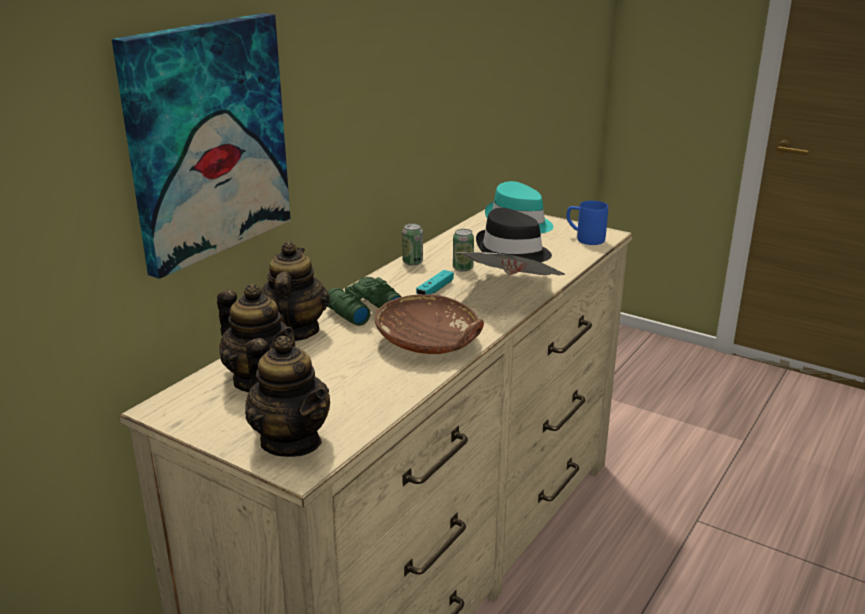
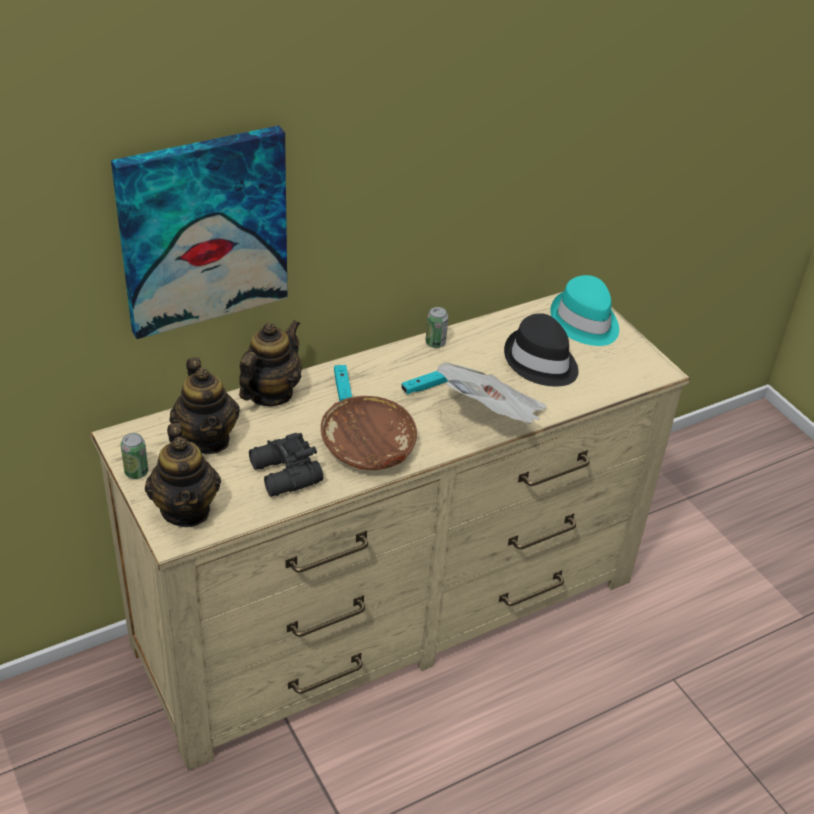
camera: 25 degrees right, 15 degrees up
green binoculars [328,277,401,326] -> turquoise game controller [334,365,352,402]
can [453,229,474,272] -> can moved to [121,433,149,479]
blue mug [567,201,608,245] -> none
none -> black binoculars [249,433,323,497]

